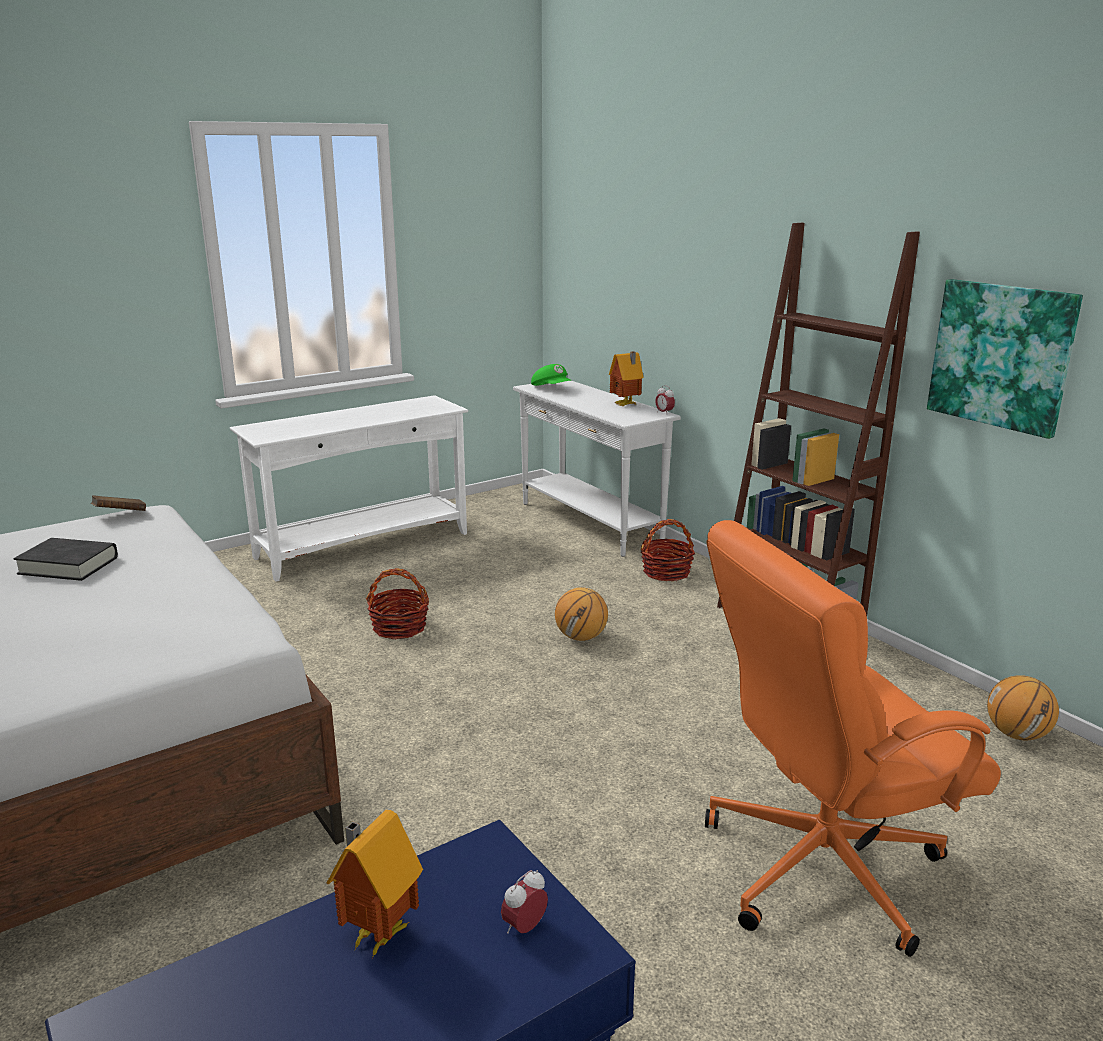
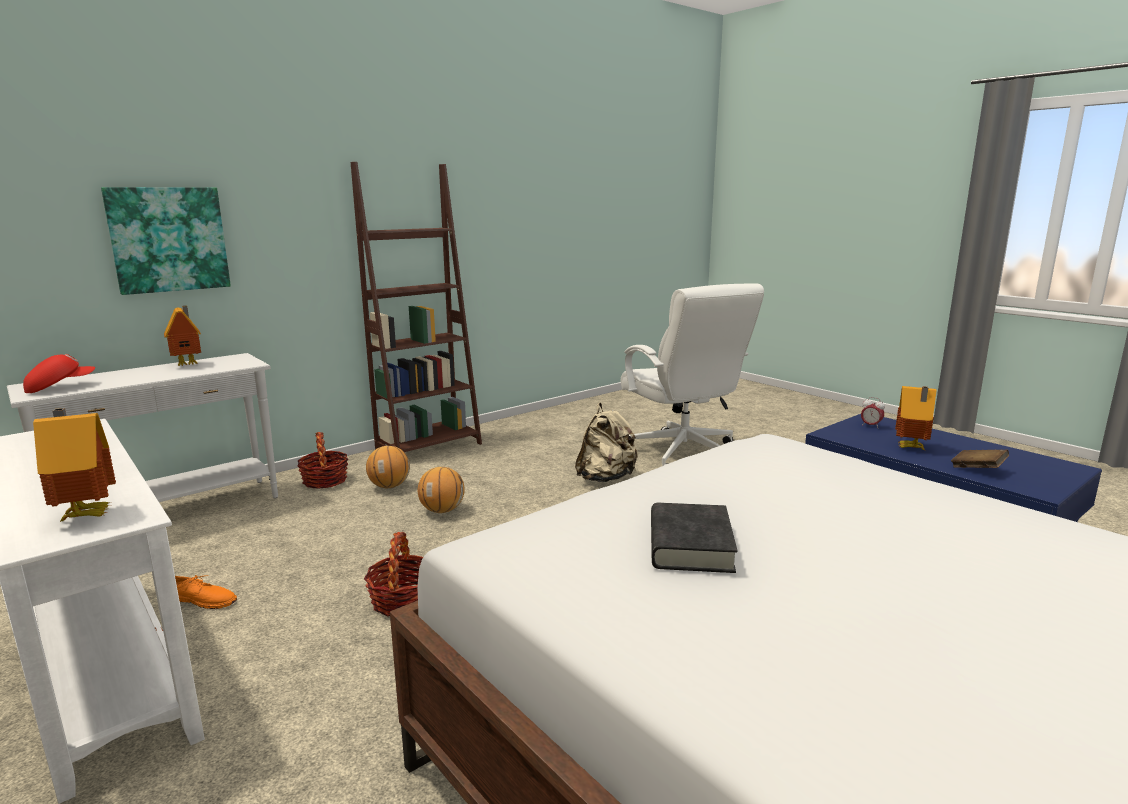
camera: 95 degrees left, 5 degrees down
brown book [91,495,146,511] -> brown book moved to [951,450,1009,468]
green cap [531,364,572,386] -> red cap [23,354,95,393]
alarm clock [655,385,675,413] -> none
orange office chair [705,520,1001,957] -> white office chair [621,284,764,466]
picture [927,279,1083,439] -> picture moved to [101,187,231,295]
basketball [987,675,1059,740] -> basketball moved to [366,446,410,488]
none -> toy house [33,408,116,523]
none -> orange shoe [175,575,237,609]
none -> beige backpack [575,403,638,482]

